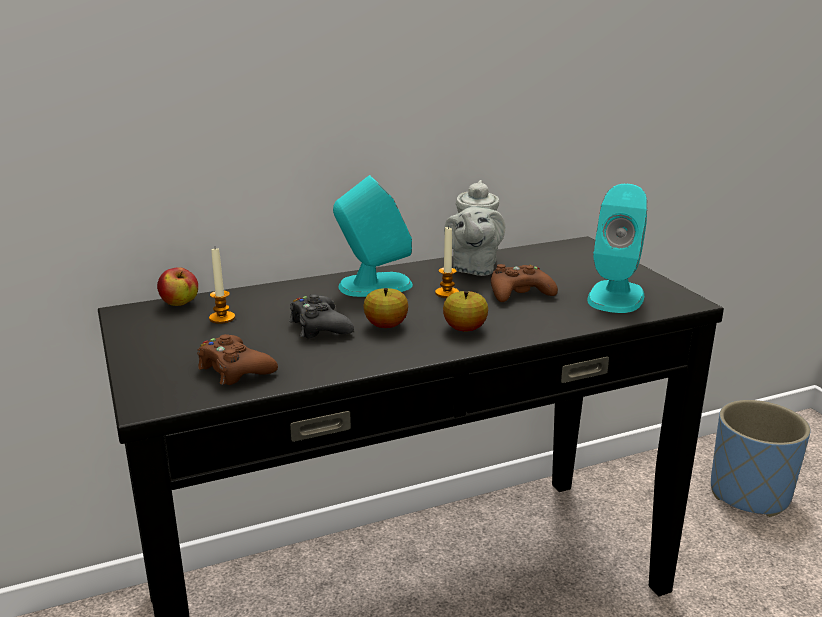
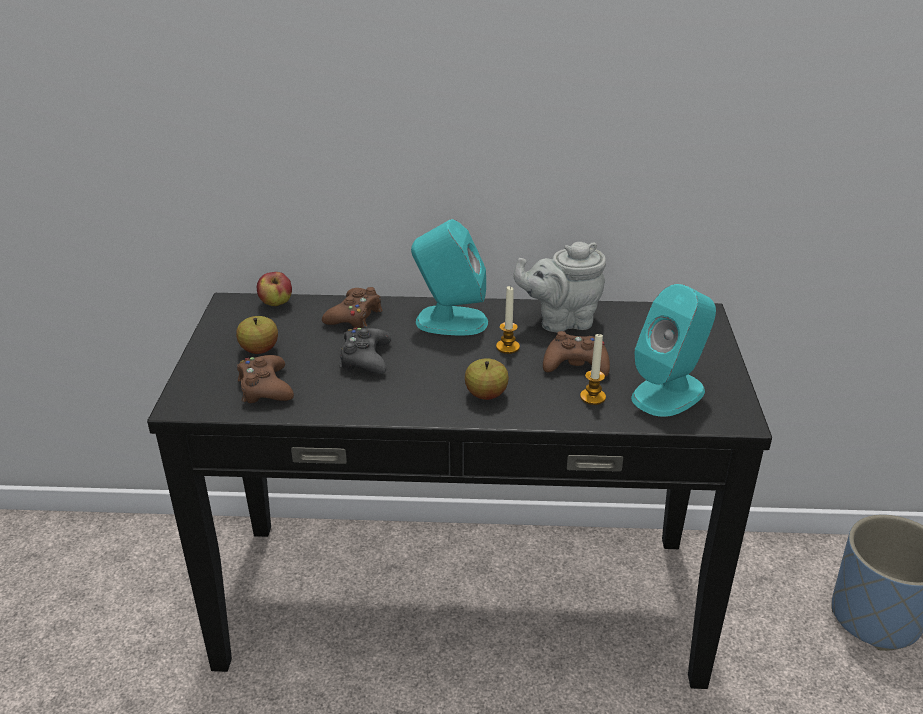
camera: 25 degrees right, 10 degrees up
candle [209,249,235,324] -> candle moved to [580,334,606,405]
apple [364,288,408,328] -> apple moved to [236,316,278,354]
grey teapot [444,180,505,276] -> grey teapot turned 45 degrees clockwise [514,242,606,332]
none -> brown game controller [322,287,383,328]

